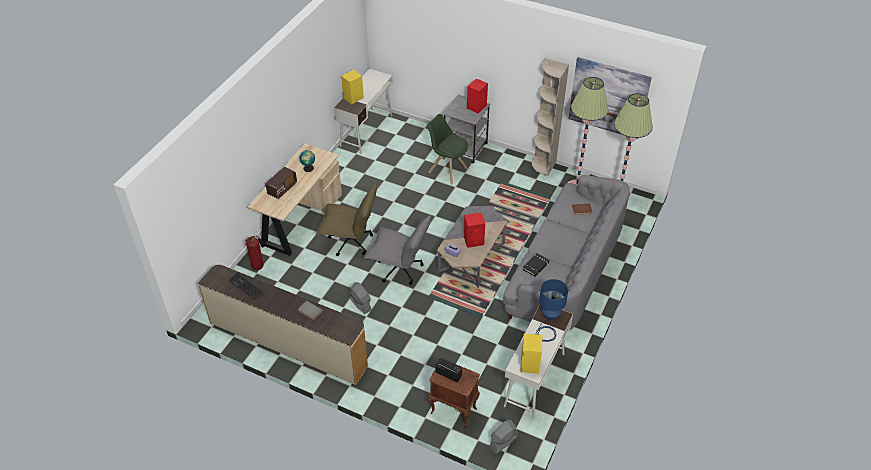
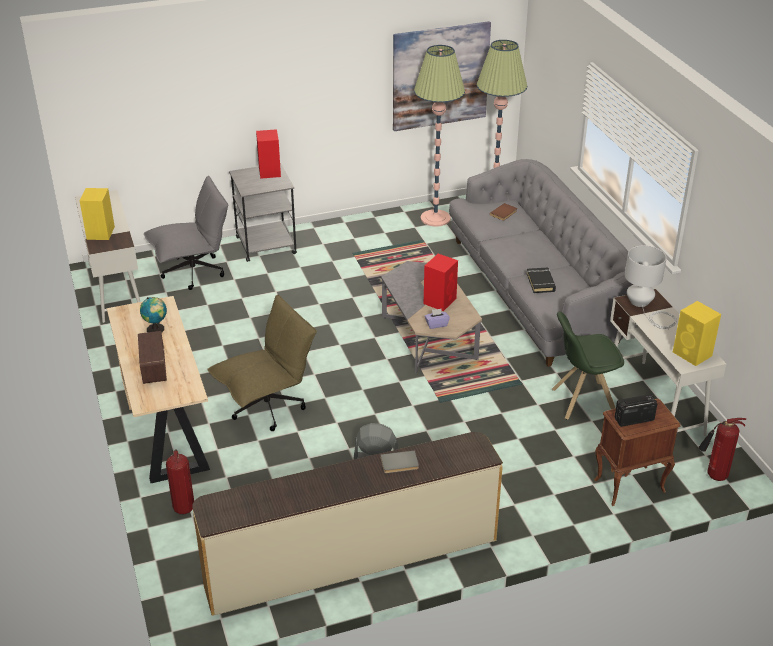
camera: 45 degrees left, 10 degrees down
keyboard [229,273,264,300] -> none
grey office chair [364,215,431,285] -> grey office chair moved to [144,176,228,290]
green chair [427,114,468,184] -> green chair moved to [551,311,624,420]
grey fan [489,419,518,454] -> fire extinguisher [699,418,746,481]
beige bookcase [532,58,569,176] -> none
blue table lamp [536,279,568,342] -> white table lamp [625,245,677,329]

